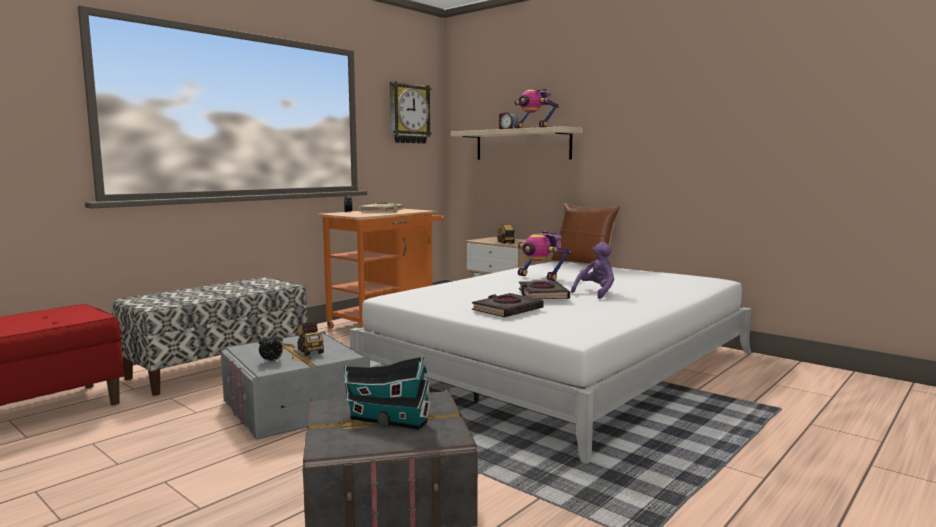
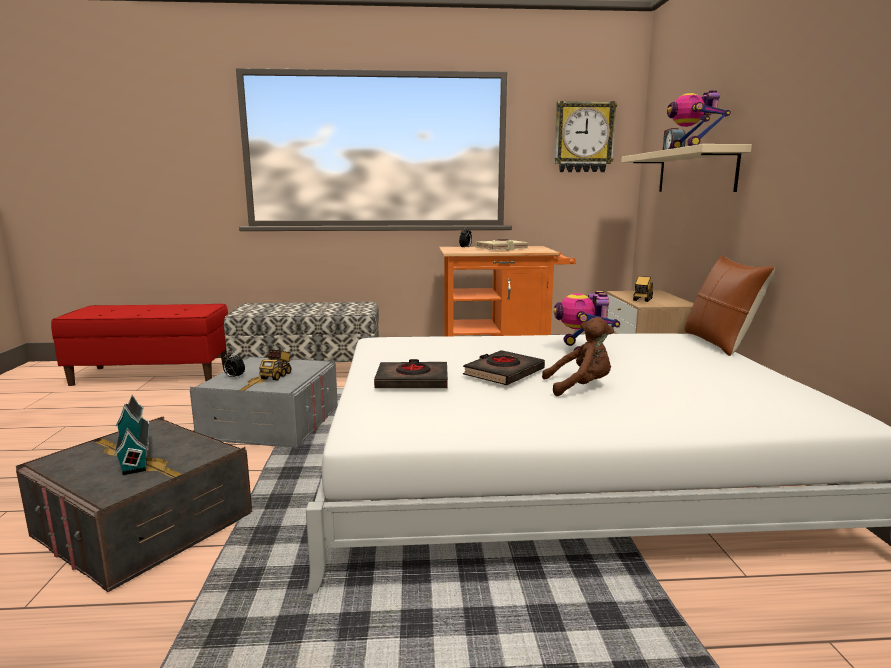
camera: 45 degrees right, 5 degrees up
purple plush toy [571,242,614,299] -> brown plush toy [542,317,614,396]

